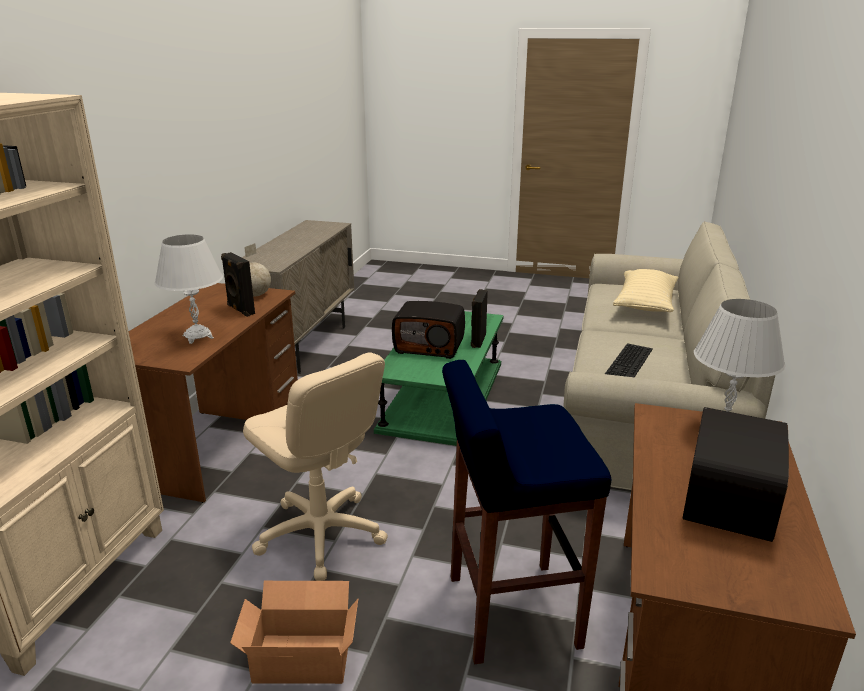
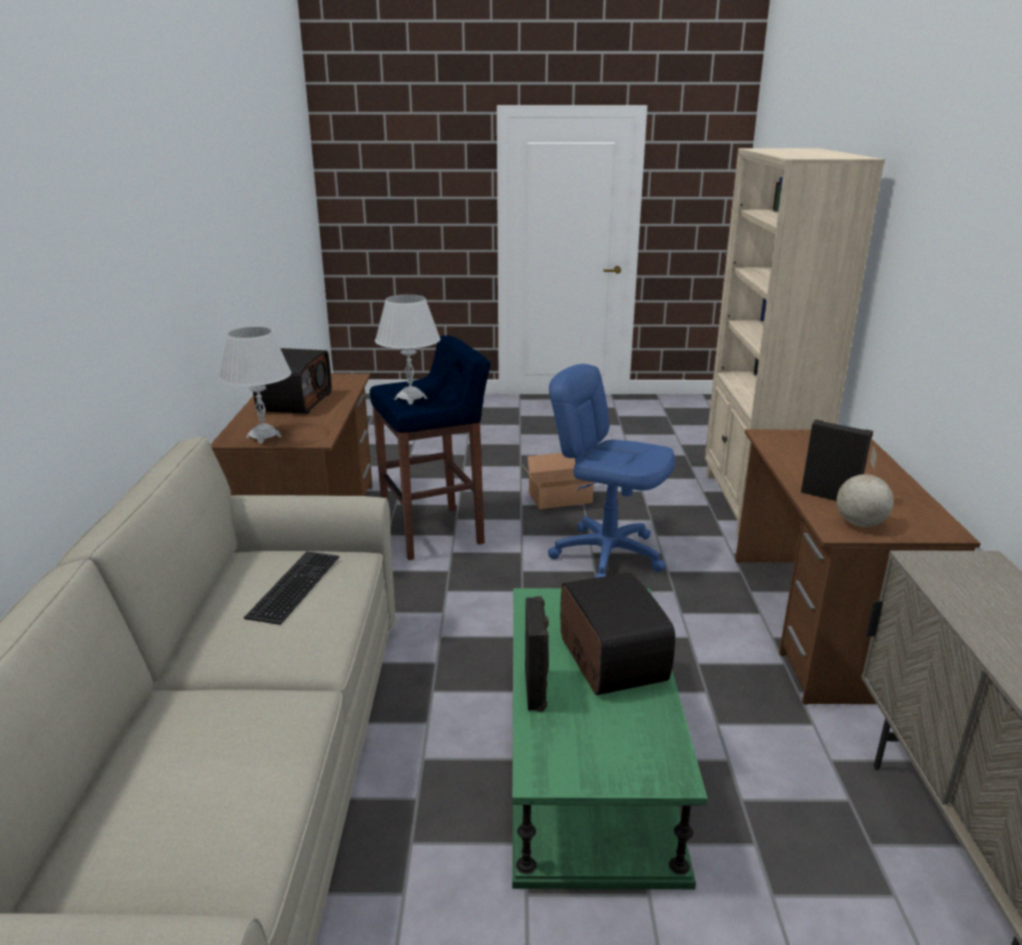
camera: 165 degrees right, 0 degrees up
white table lamp [155,234,223,344] -> white table lamp moved to [375,294,440,405]
beige office chair [243,352,388,581] -> blue office chair [548,364,675,578]
radio [392,301,465,359] -> radio turned 75 degrees clockwise [560,572,675,695]
beige pillow [613,269,678,312] -> none

